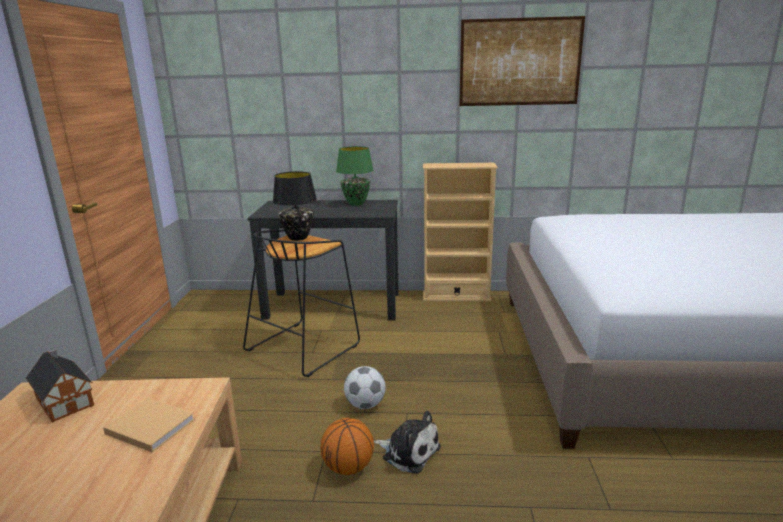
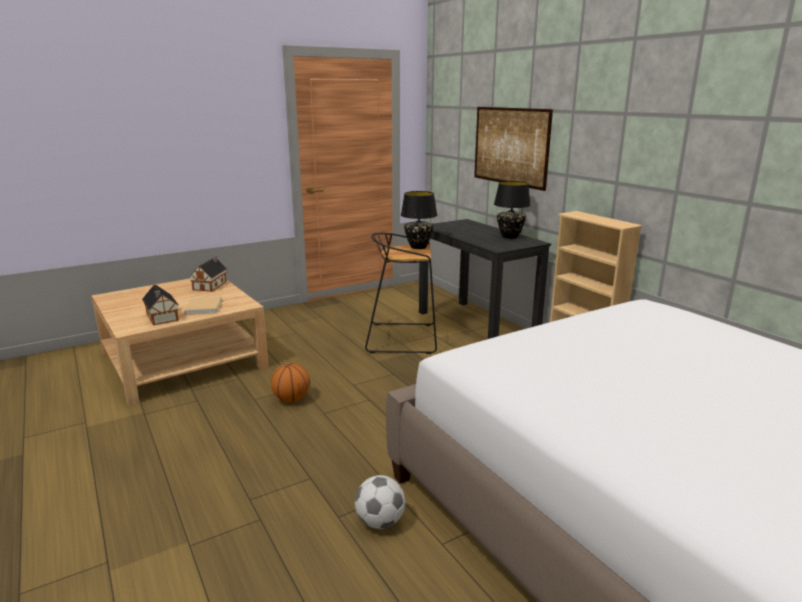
camera: 55 degrees right, 0 degrees up
green table lamp [336,146,373,206] -> black table lamp [494,181,531,239]
football [344,366,386,409] -> football moved to [355,475,405,529]
plush toy [374,411,441,474] -> none
picture [459,16,585,106] -> picture moved to [474,107,553,191]
none -> toy house [142,285,179,325]

